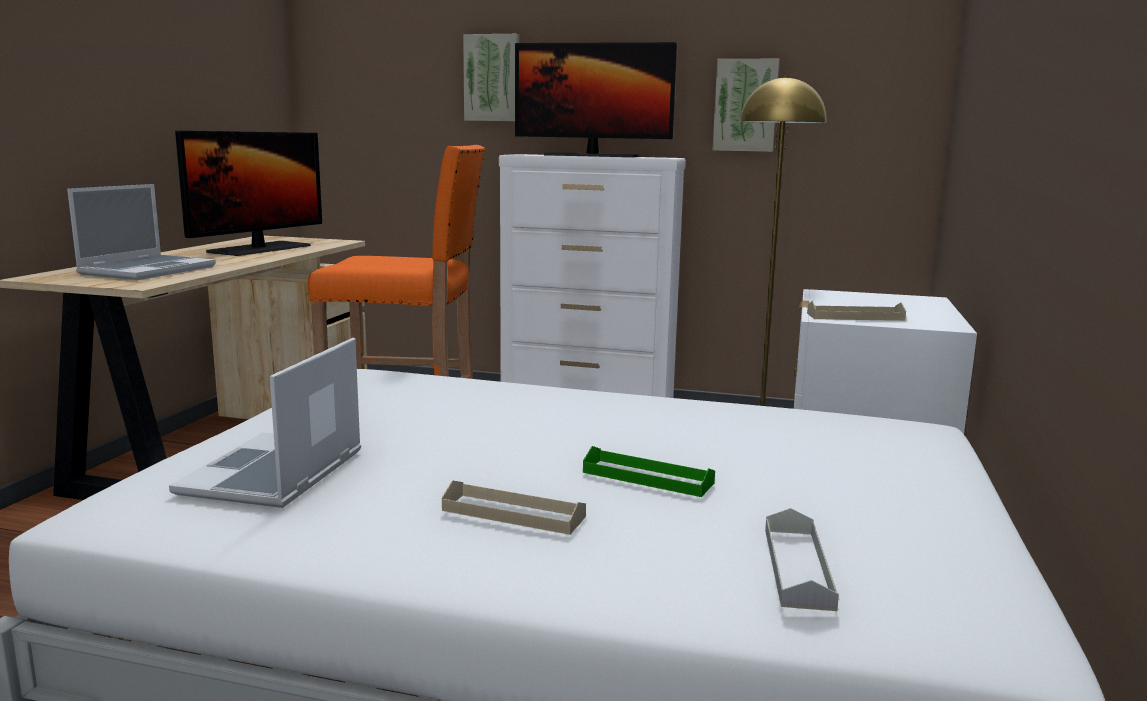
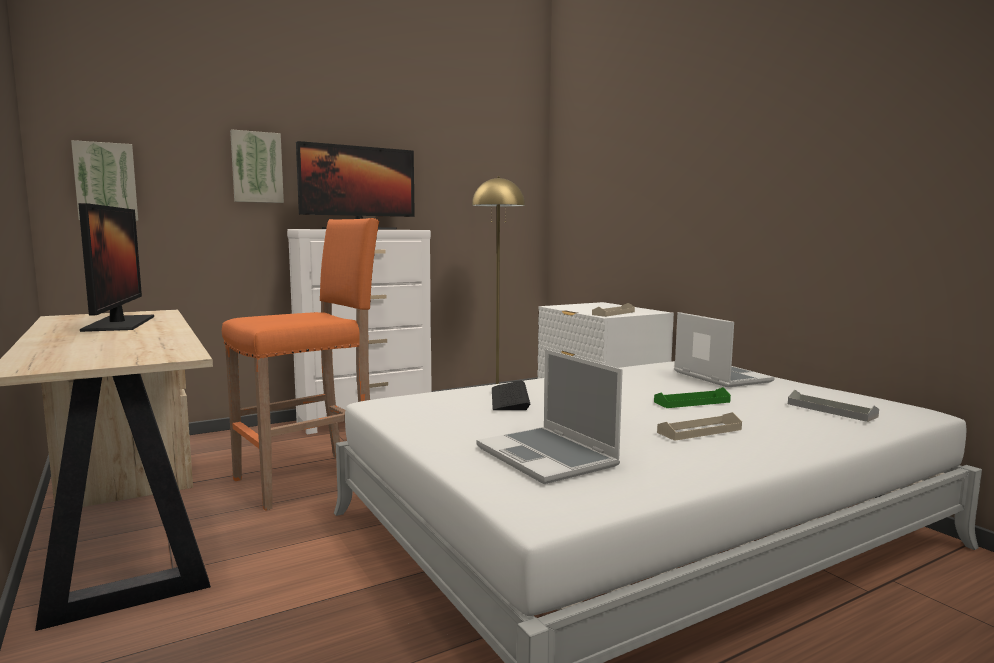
camera: 45 degrees left, 5 degrees down
laptop [67,184,216,280] -> laptop moved to [674,312,775,388]
picture [712,59,779,152] -> picture moved to [71,140,138,221]
none -> keyboard [492,381,530,410]

